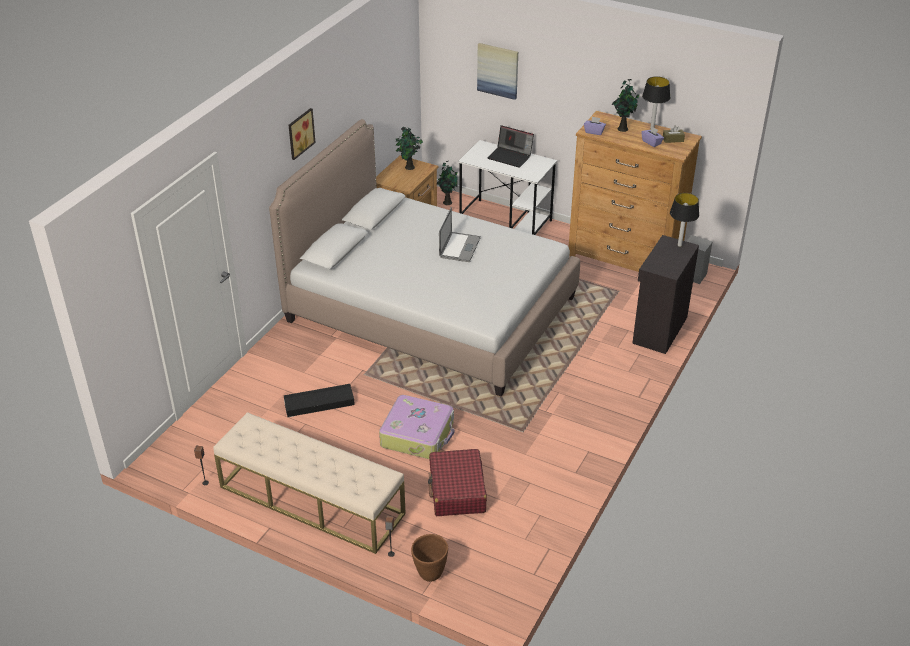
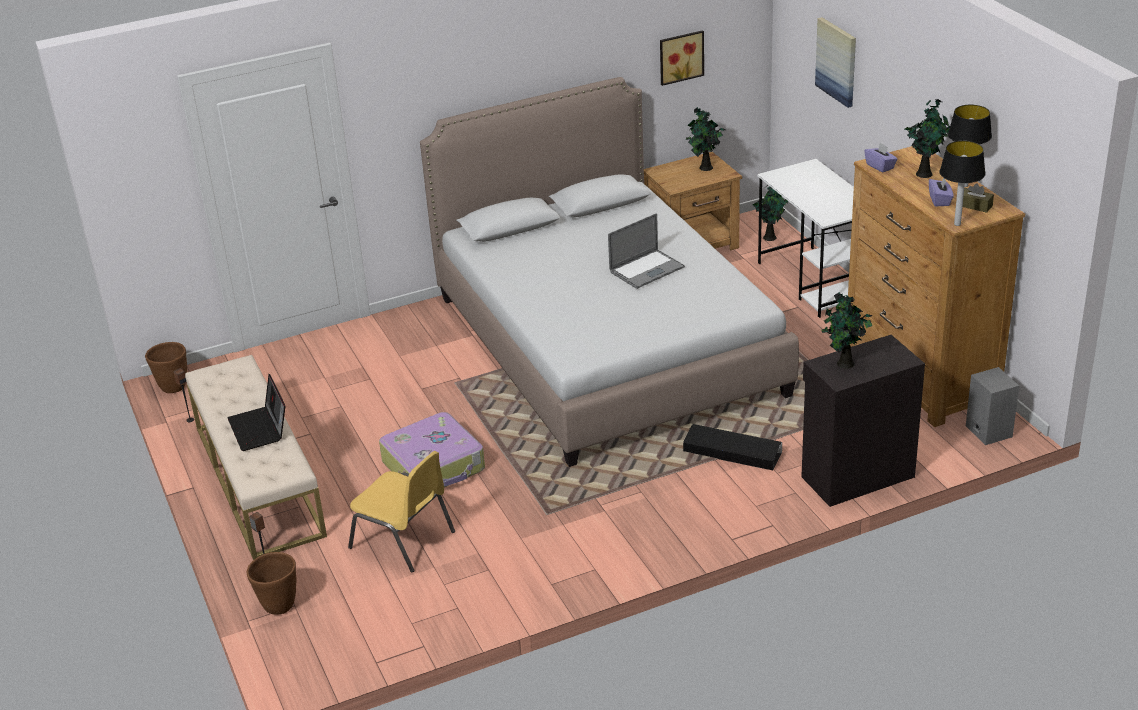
camera: 40 degrees right, 5 degrees down
black storage box [283,384,355,417] -> black storage box moved to [683,424,782,470]
picture [288,108,316,160] -> picture moved to [660,30,704,86]
red suitcase [428,449,487,516] -> yellow chair [348,451,455,572]
laptop [487,125,534,168] -> laptop moved to [227,374,285,451]
table lamp [670,193,699,247] -> table lamp moved to [939,141,986,226]
none -> brown planter [145,342,187,393]
none -> potted plant [821,292,872,369]

